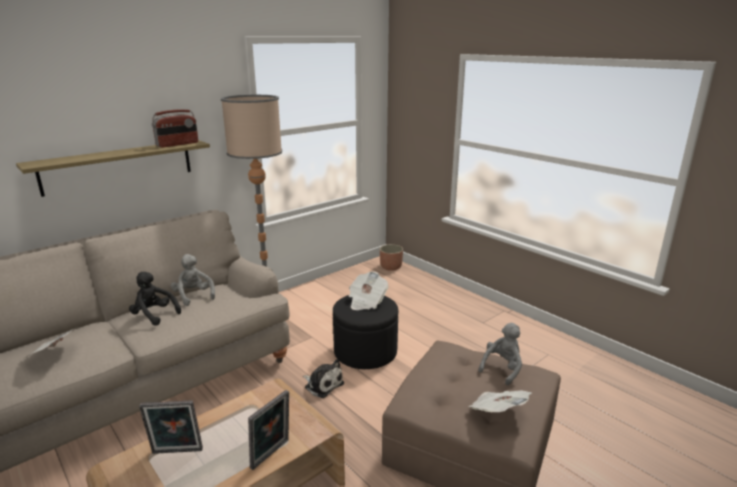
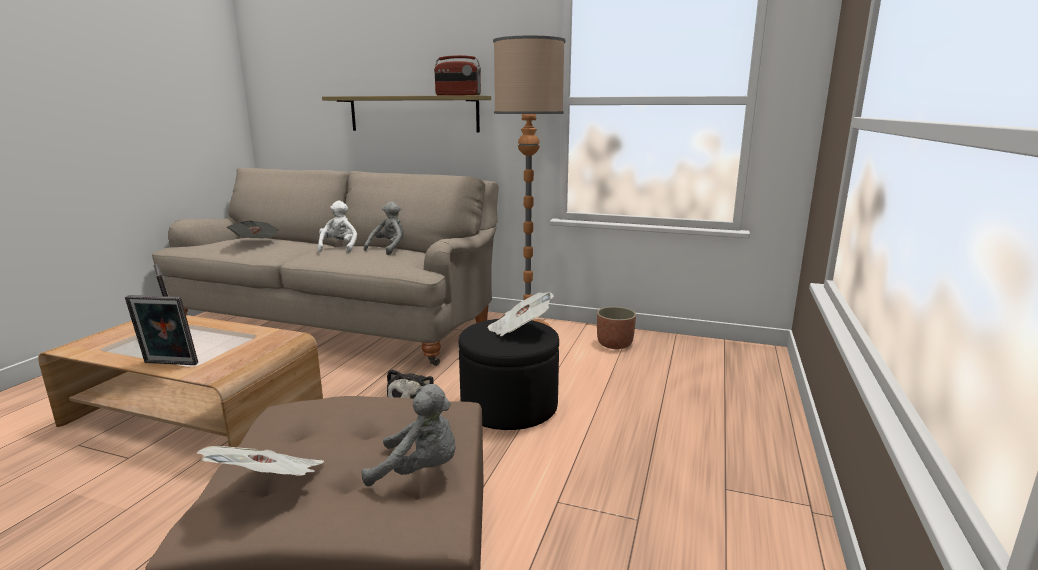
camera: 60 degrees right, 5 degrees down
black plush toy [129,272,181,326] -> white plush toy [318,201,357,253]
planter [380,244,403,271] -> planter moved to [597,307,636,349]

